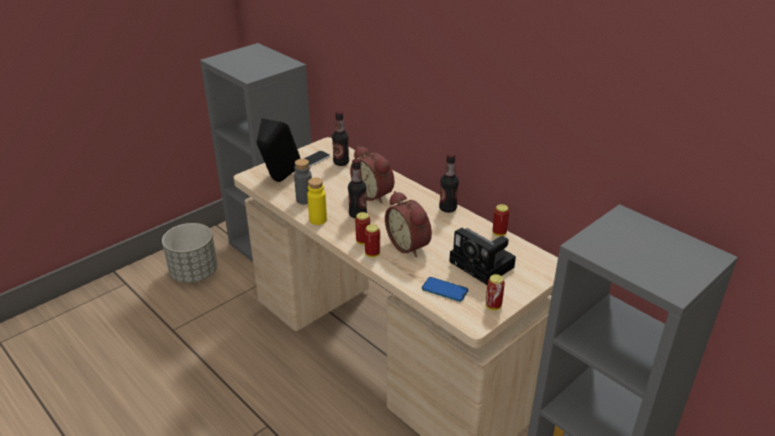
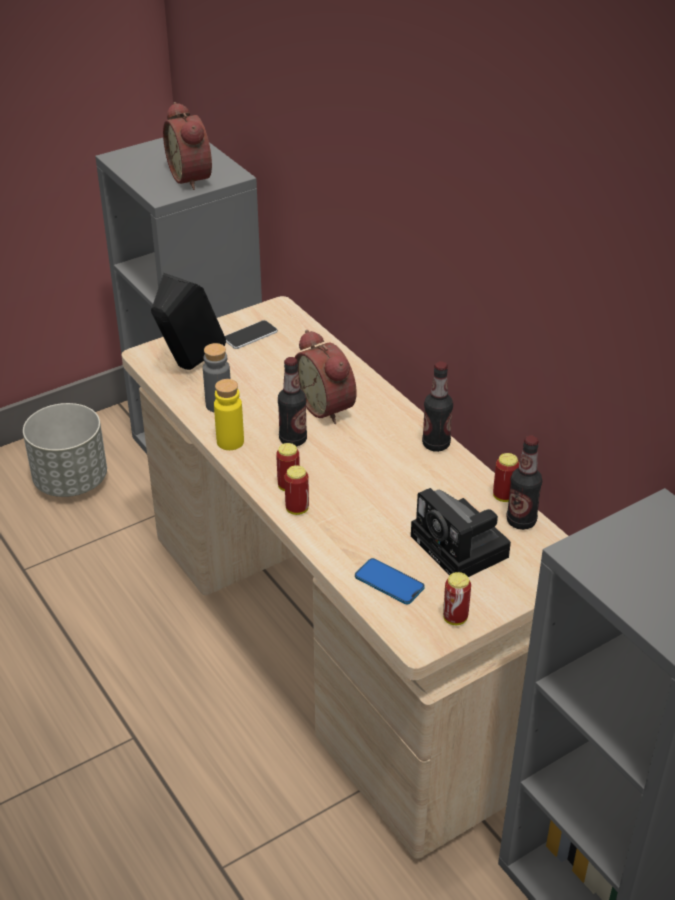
camera: 10 degrees right, 5 degrees up
bottle [332,111,349,166] -> bottle moved to [506,436,542,530]
alarm clock [385,191,432,257] -> alarm clock moved to [163,102,212,190]

